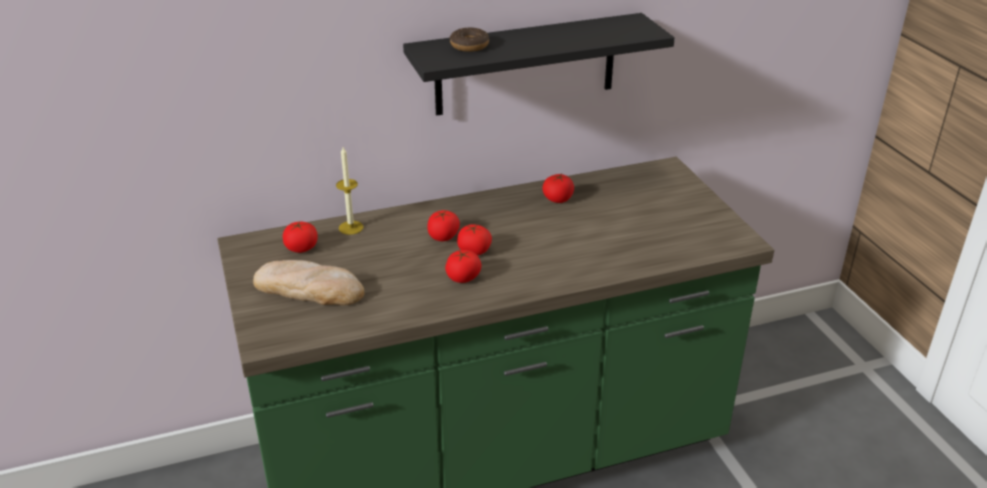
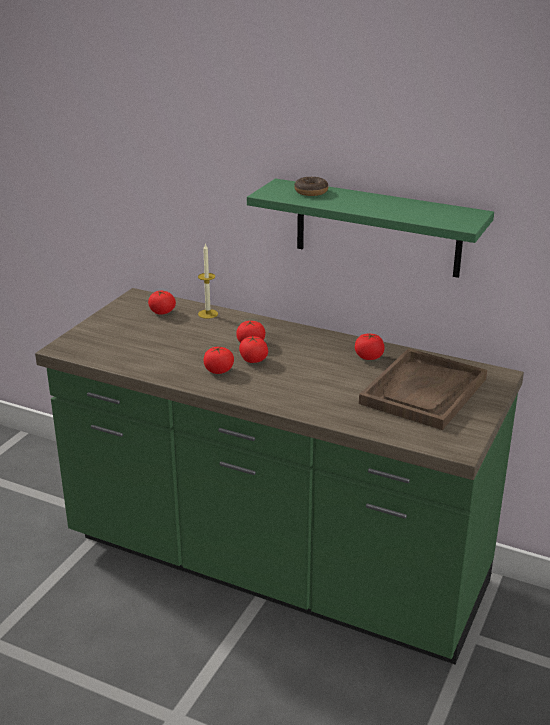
camera: 45 degrees right, 5 degrees down
bread [253,260,364,305] -> none
black shelf [403,13,675,115] -> green shelf [247,178,494,278]
none -> brown tray [359,348,487,430]

